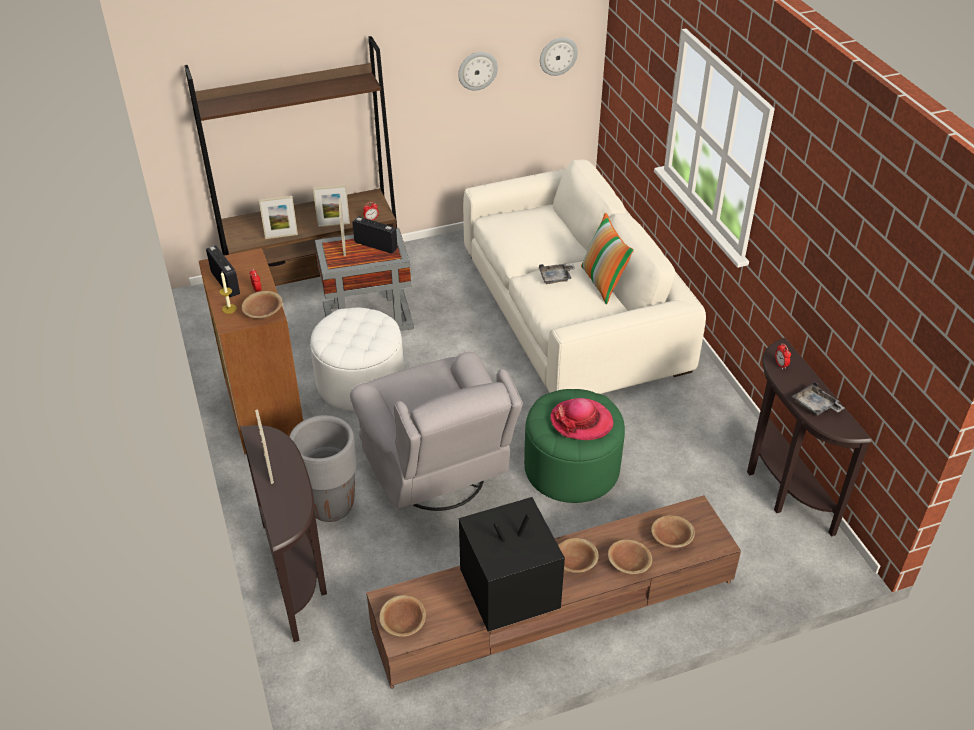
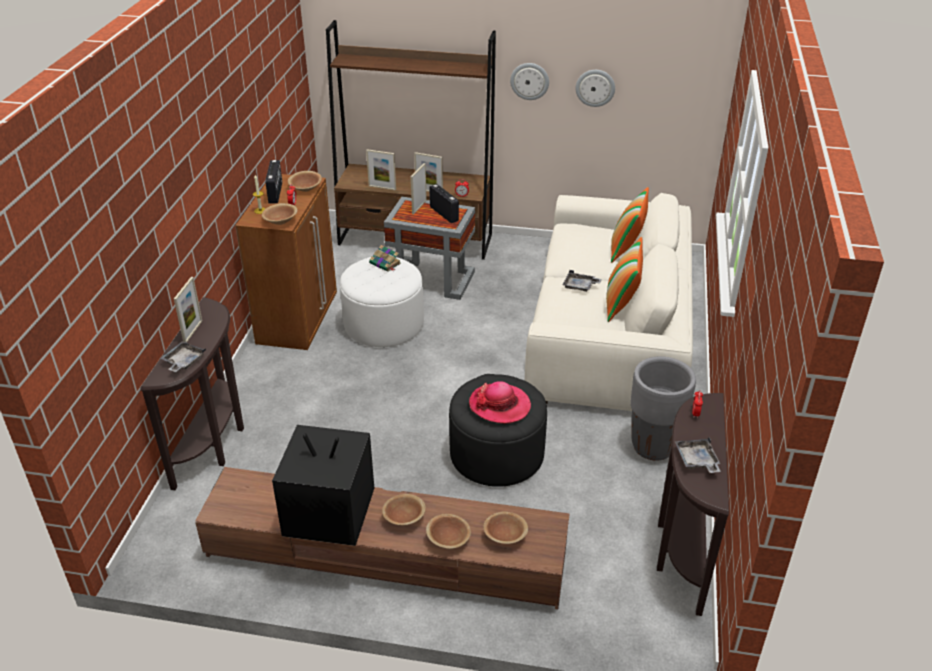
camera: 30 degrees right, 5 degrees down
grey planter [289,415,357,522] -> grey planter moved to [631,356,696,461]
grey armchair [350,351,523,511] -> none
brown bowl [380,595,426,637] -> brown bowl moved to [288,171,322,192]
green ottoman [524,389,625,503] -> black ottoman [449,374,547,487]
wall clock [540,38,578,76] -> wall clock moved to [510,63,549,100]
none -> grey tray [160,341,206,372]
none -> book [369,245,401,272]
none -> pillow [611,187,649,263]

